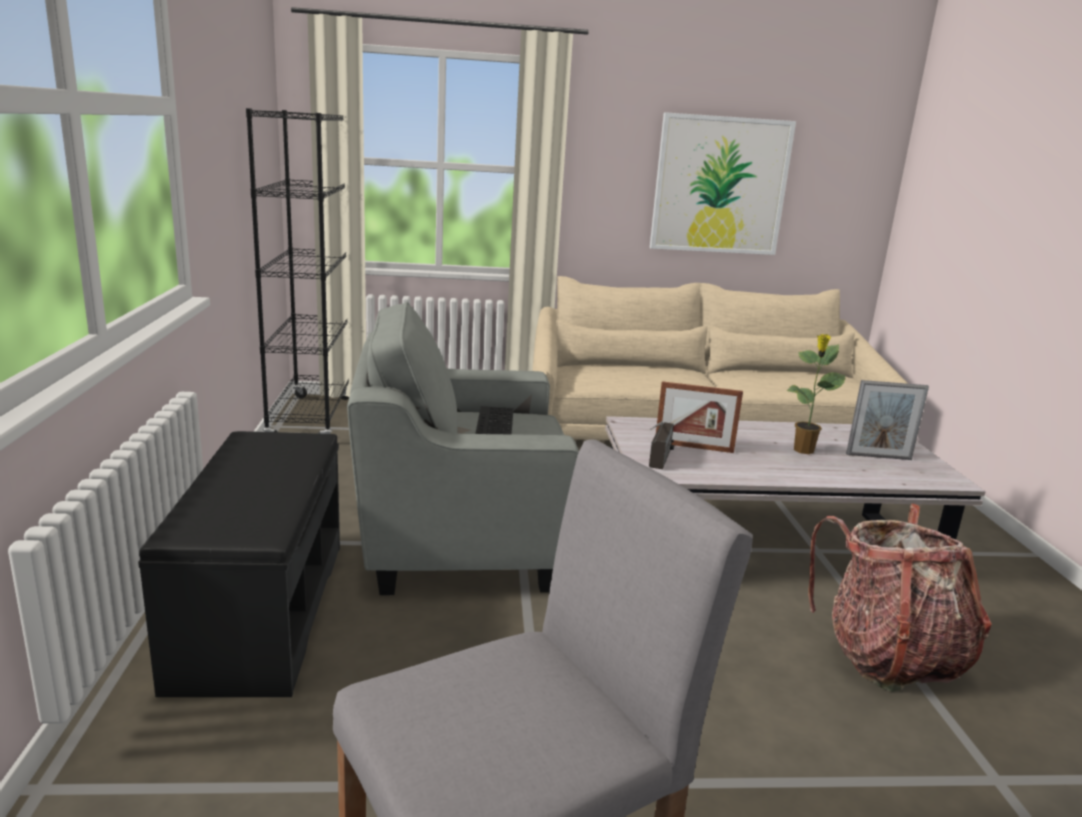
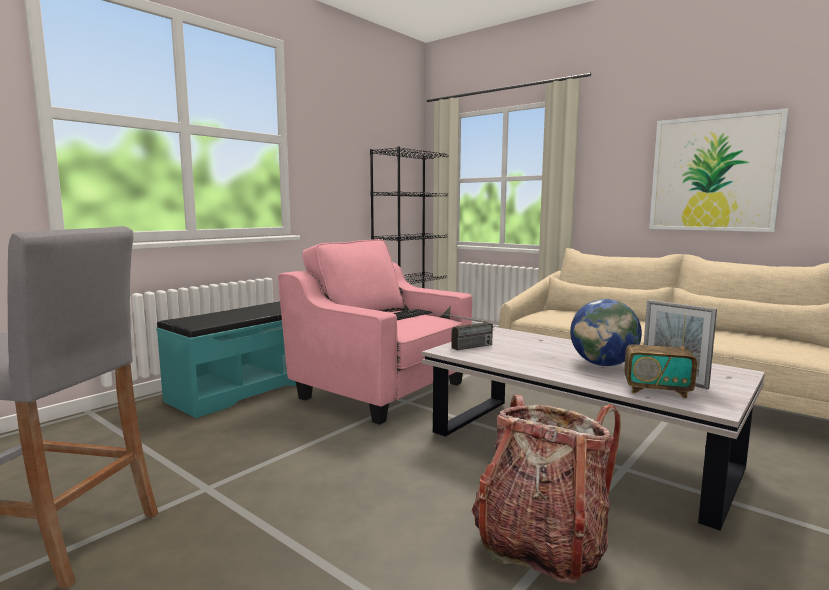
camera: 45 degrees right, 10 degrees down
black bench [138,431,340,697] -> turquoise bench [156,301,296,418]
grey armchair [347,302,579,595] -> pink armchair [278,239,472,425]
picture frame [656,381,743,453] -> none
potted plant [786,334,845,454] -> globe [570,299,642,366]
none -> radio [624,315,697,398]

